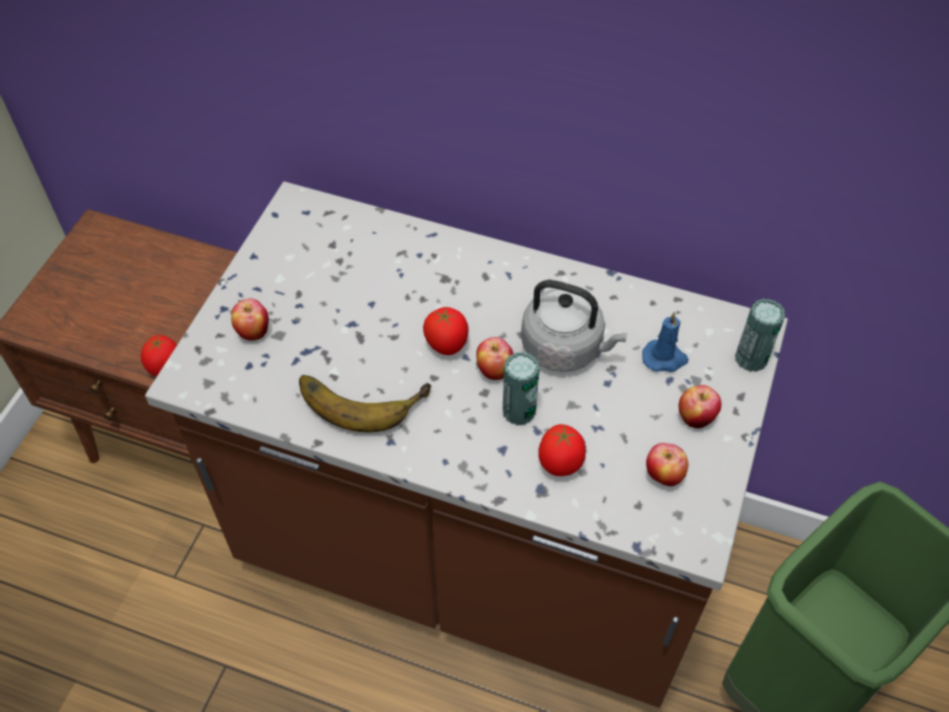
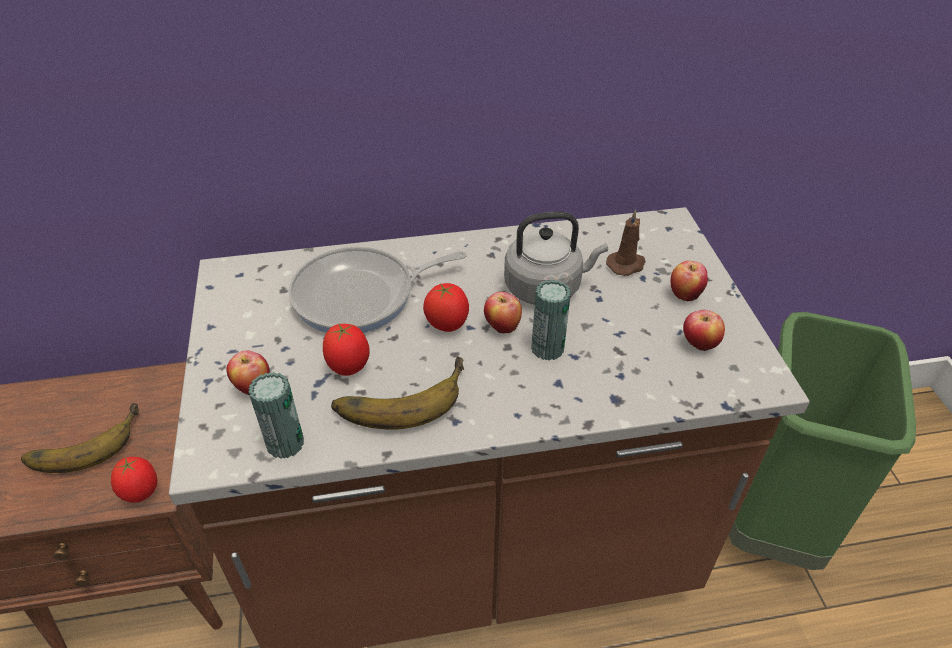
camera: 30 degrees left, 10 degrees down
tomato [538,424,586,476] -> tomato moved to [323,323,370,376]
blue candle [642,312,689,372] -> brown candle [606,209,646,276]
can [735,299,785,372] -> can moved to [248,372,304,459]
none -> banana [21,403,139,473]
none -> frying pan [288,247,467,333]

